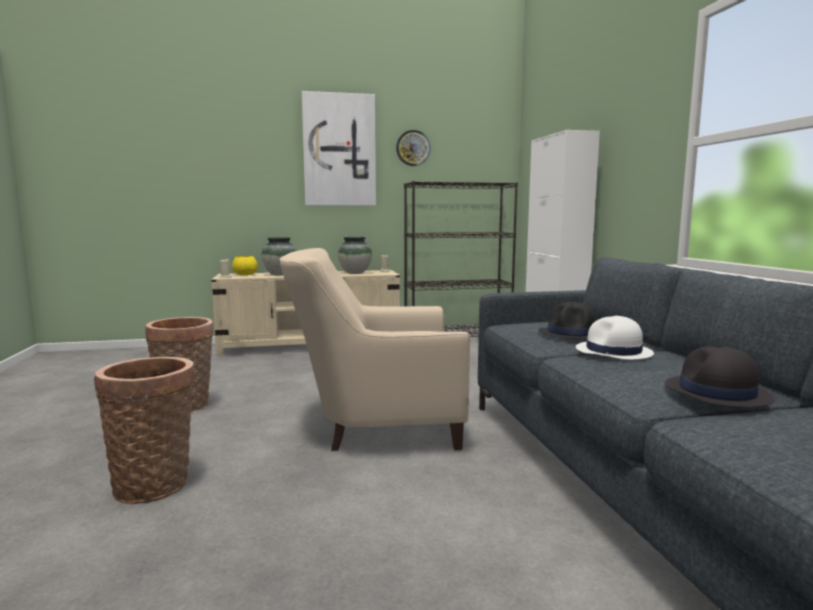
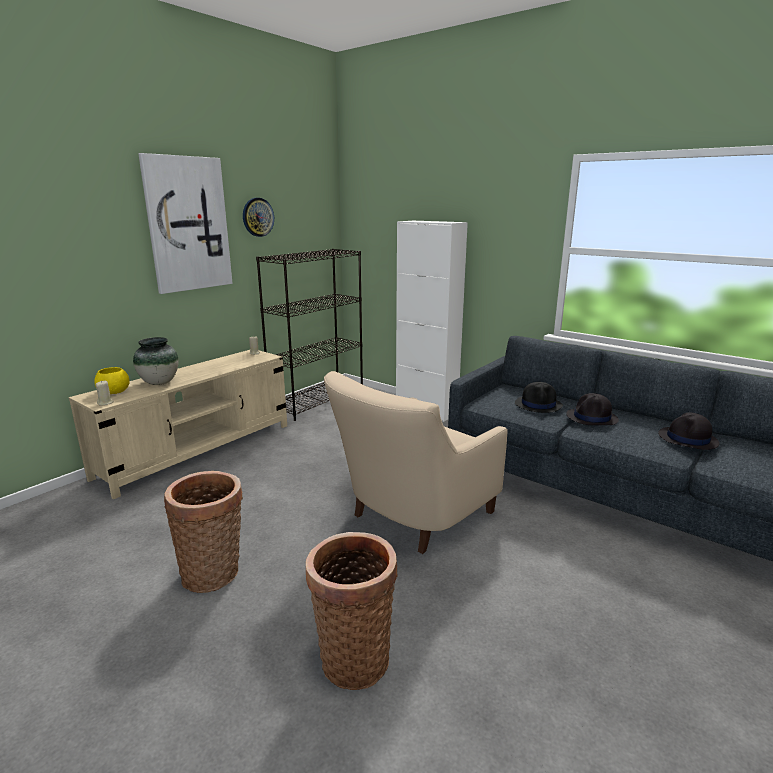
camera: 40 degrees left, 10 degrees up
vase [338,237,372,274] -> none
white hat [576,316,654,360] -> black hat [566,393,619,425]

